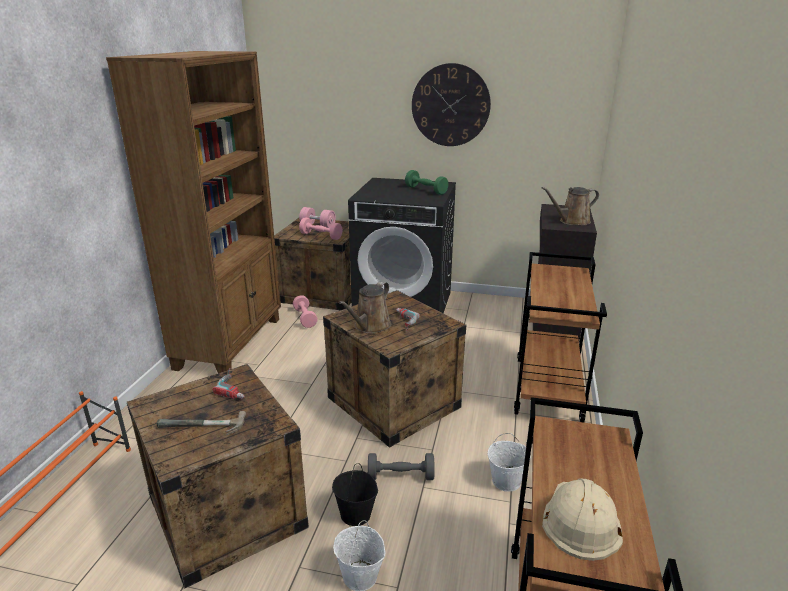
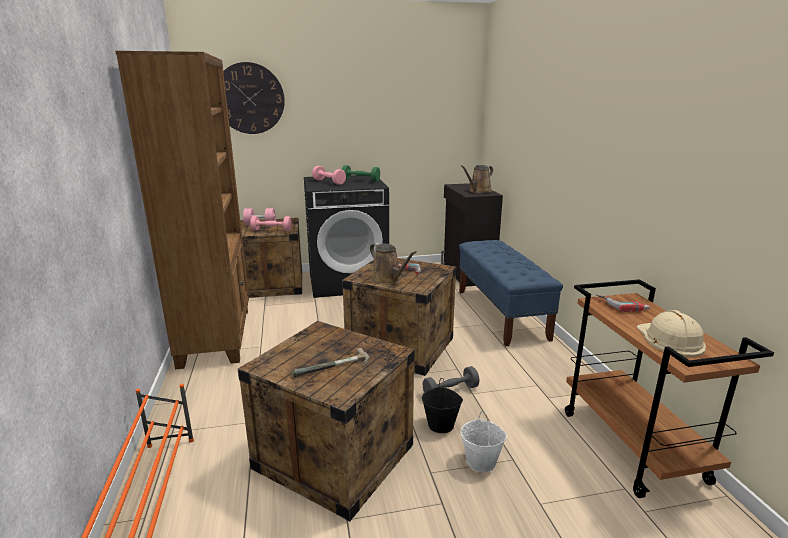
camera: 25 degrees left, 5 degrees down
power drill [213,368,245,399] -> power drill moved to [596,294,650,312]
pink dumbbell [293,295,318,328] -> pink dumbbell moved to [312,166,346,185]
brown watering can [339,282,391,334] -> brown watering can turned 45 degrees counterclockwise [370,243,417,284]
wall clock [412,63,491,146] -> wall clock moved to [223,62,285,134]
white bucket [488,433,531,492] -> none
brown cart [514,252,607,422] -> blue bench [459,240,563,347]

